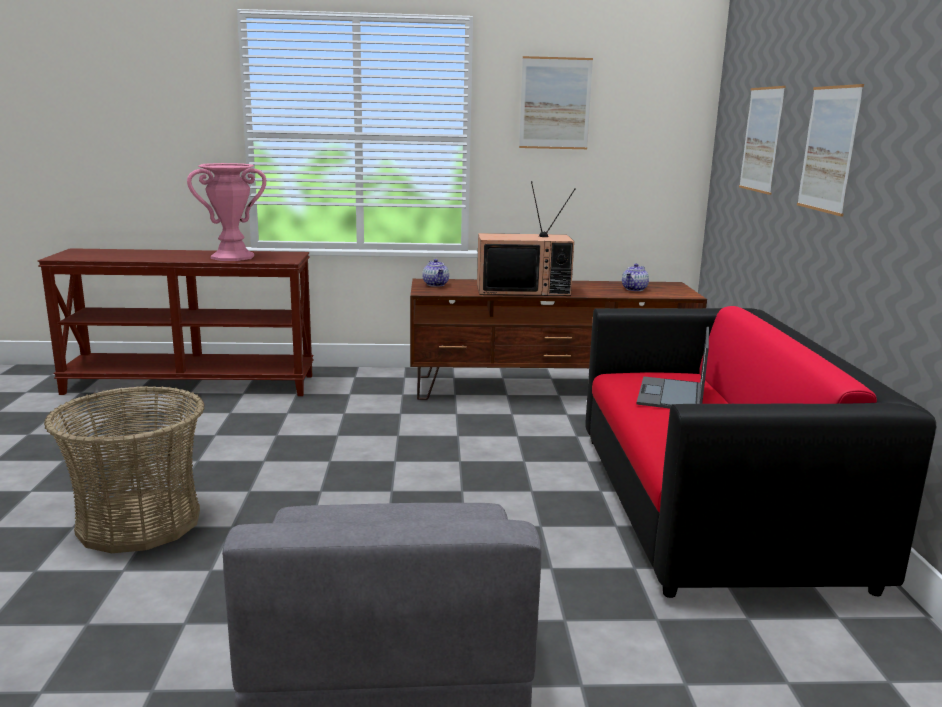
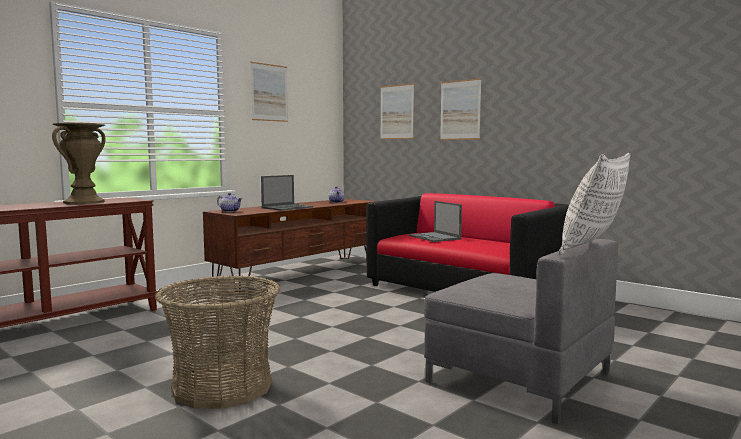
camera: 45 degrees left, 10 degrees down
pink vase [187,163,266,261] -> brown vase [52,123,105,204]
television [477,181,576,296] -> laptop [261,175,313,211]
none -> pillow [559,153,630,255]

